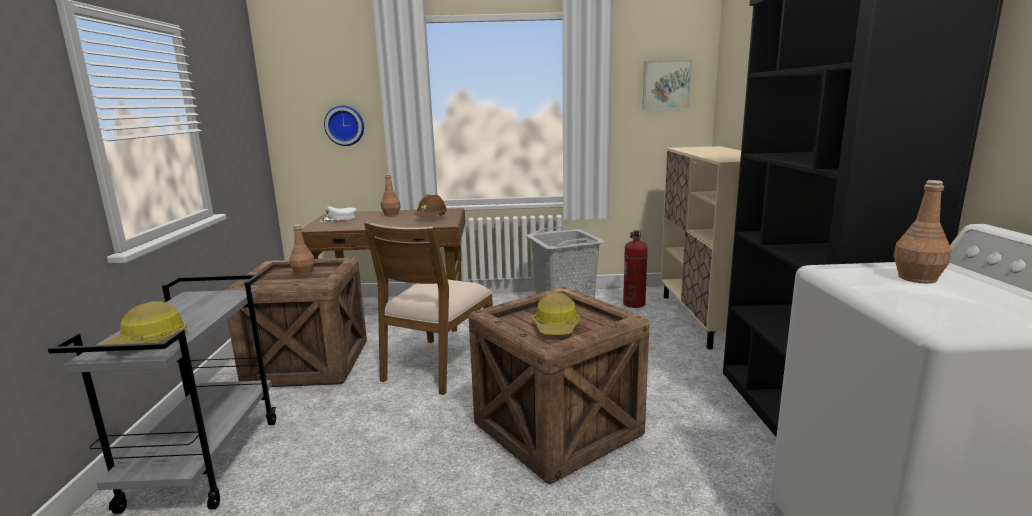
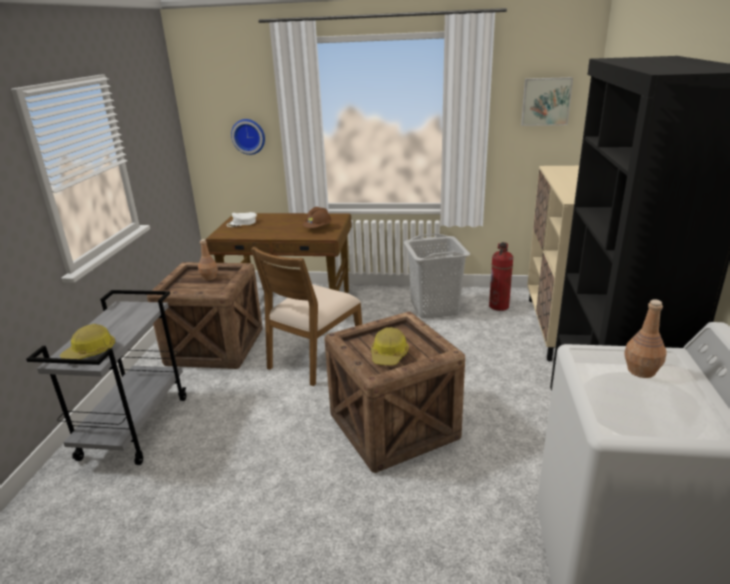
camera: 10 degrees right, 10 degrees up
brown bottle [381,174,400,217] -> none

